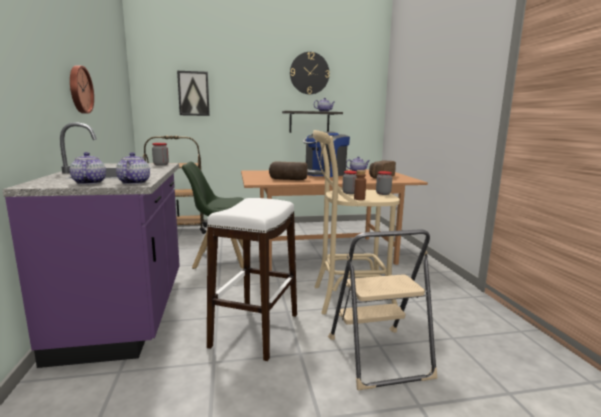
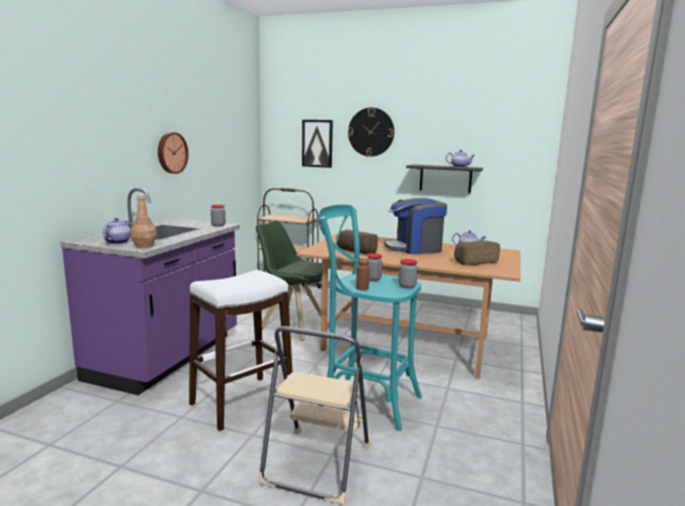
camera: 30 degrees right, 0 degrees up
teapot [116,152,150,184] -> brown bottle [131,194,157,248]
wall clock [290,52,330,94] -> wall clock moved to [348,108,394,157]
beige stool [313,130,400,314] -> turquoise stool [318,205,422,431]

